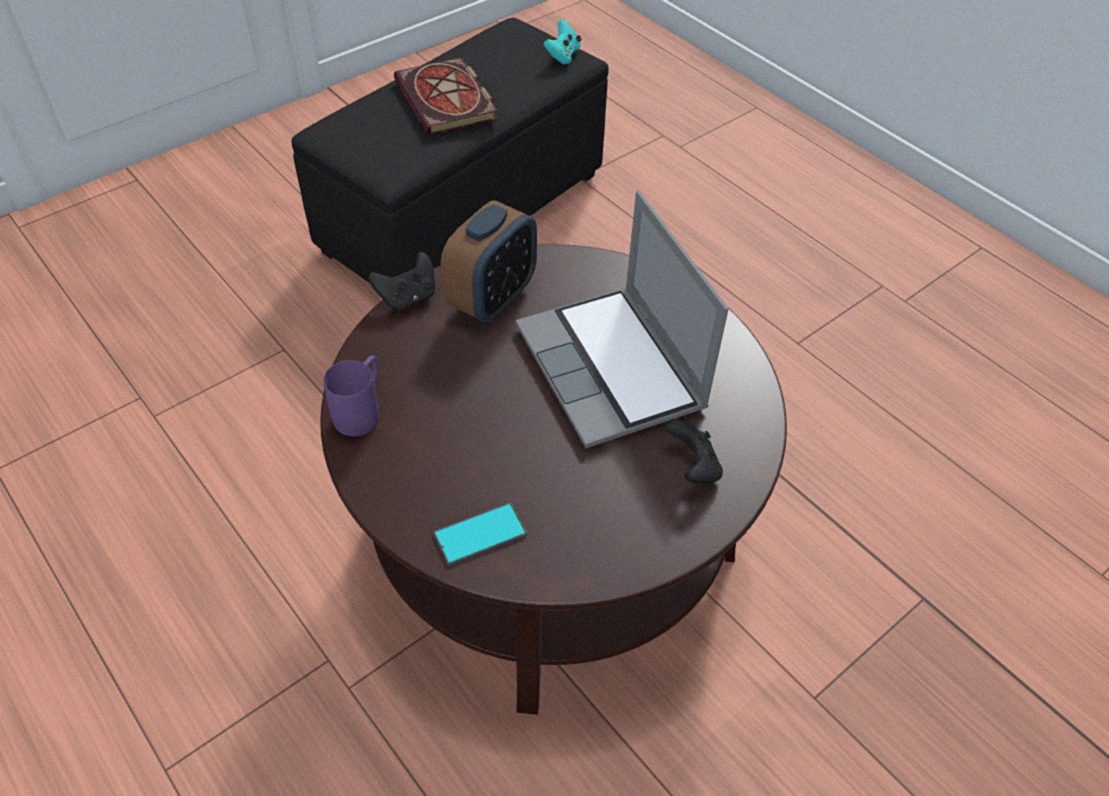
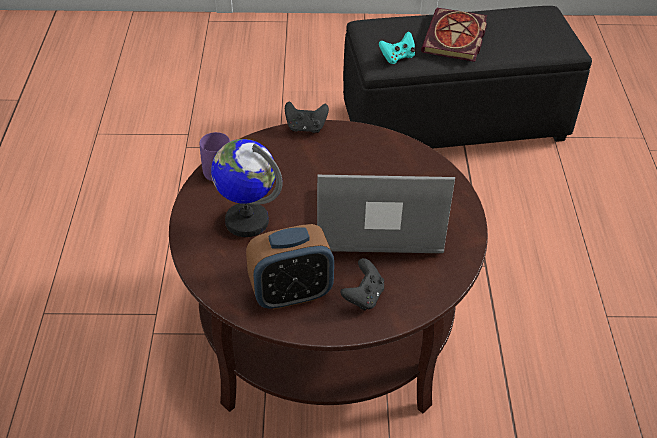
camera: 40 degrees right, 5 degrees down
phone [434,502,527,566] -> none
alarm clock [441,201,537,322] -> alarm clock moved to [246,224,334,310]
laptop [516,191,729,448] -> laptop turned 75 degrees clockwise [317,175,455,253]
turquoise game controller [544,19,581,64] -> turquoise game controller moved to [379,31,415,64]
none -> globe [211,139,283,237]

